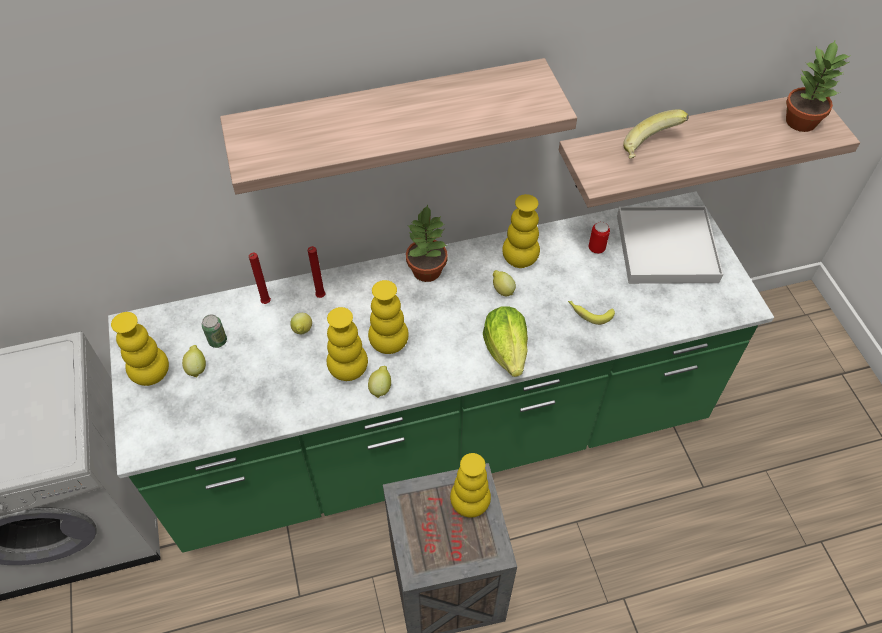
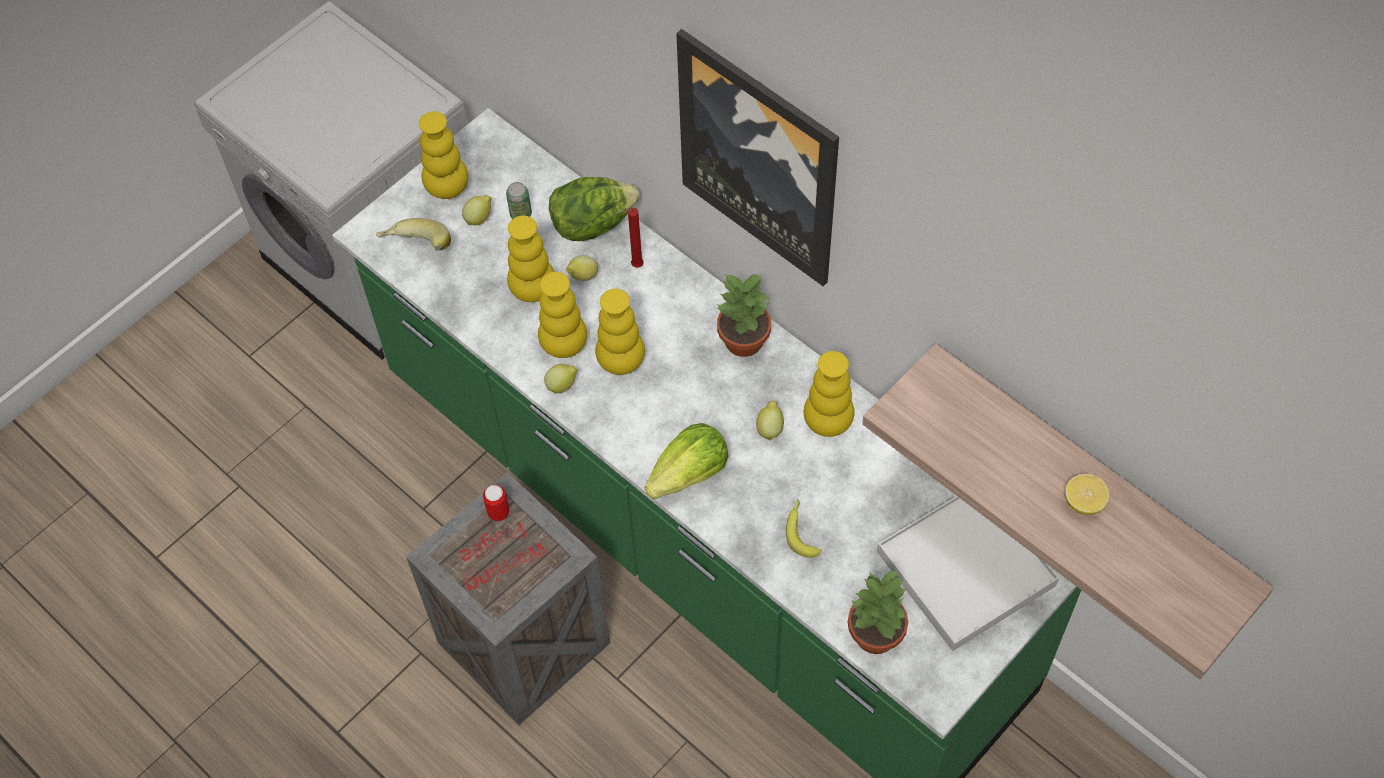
camera: 60 degrees right, 5 degrees up
shelf [220,58,577,195] -> picture [676,29,839,286]
red candle [249,253,271,304] -> lettuce [549,177,640,241]
yellow vase [450,453,491,517] -> yellow vase moved to [507,216,554,302]
can [589,222,610,254] -> can moved to [483,485,510,521]
banana [623,109,689,159] -> banana moved to [376,218,451,251]
potted plant [786,39,851,132] -> potted plant moved to [848,569,908,654]
none -> lemon [1065,474,1109,515]

